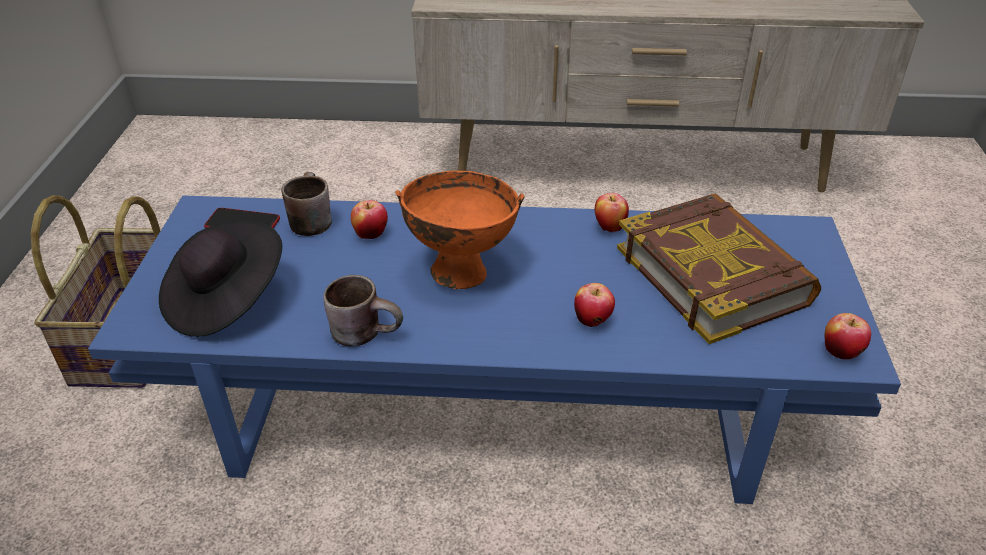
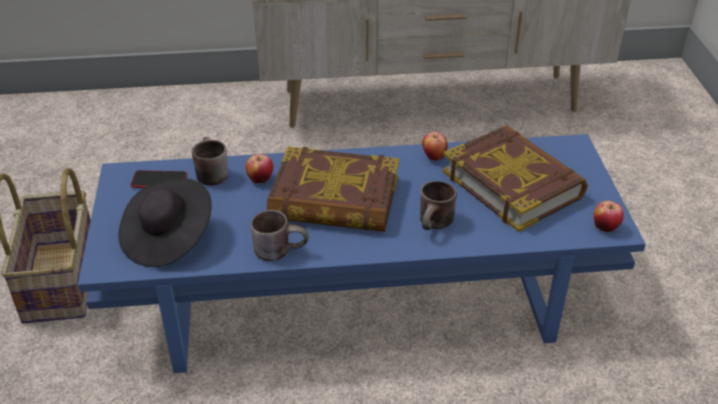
camera: 10 degrees left, 0 degrees up
orange bowl [395,171,525,289] -> book [267,147,399,232]
apple [574,283,615,327] -> brown mug [420,181,457,230]

